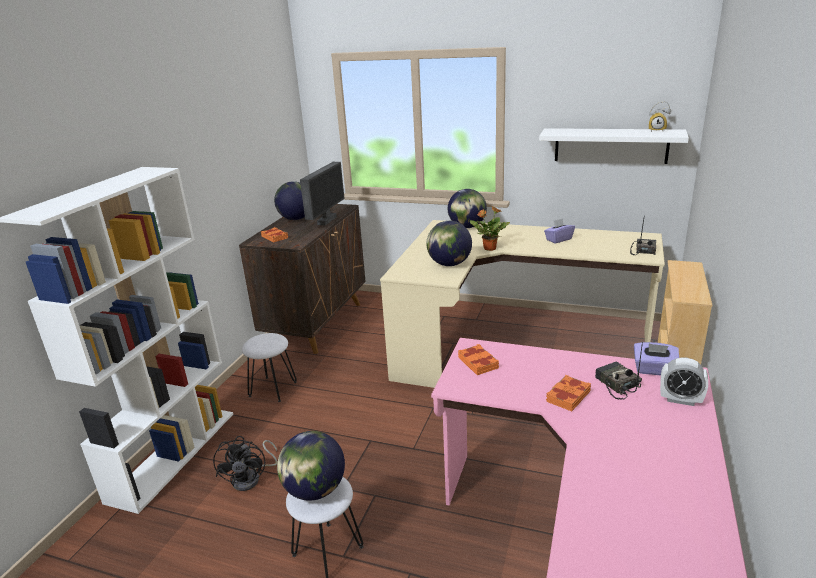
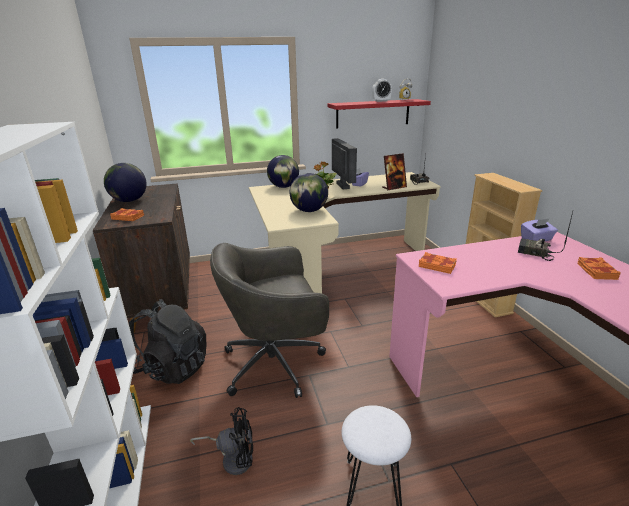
camera: 35 degrees left, 0 degrees up
black fan [213,436,277,491] -> black fan turned 60 degrees counterclockwise [190,407,253,475]
white stool [242,333,297,402] -> black backpack [129,299,206,384]
globe [277,431,345,501] -> none
monitor [300,162,345,225] -> monitor moved to [332,138,357,189]
white shelf [539,128,689,164] -> red shelf [327,99,431,129]
orange book [546,375,591,411] -> orange book moved to [577,257,620,280]
alarm clock [660,357,708,406] -> alarm clock moved to [372,79,392,102]
none -> grey office chair [210,243,329,398]
none -> picture frame [382,153,407,190]

